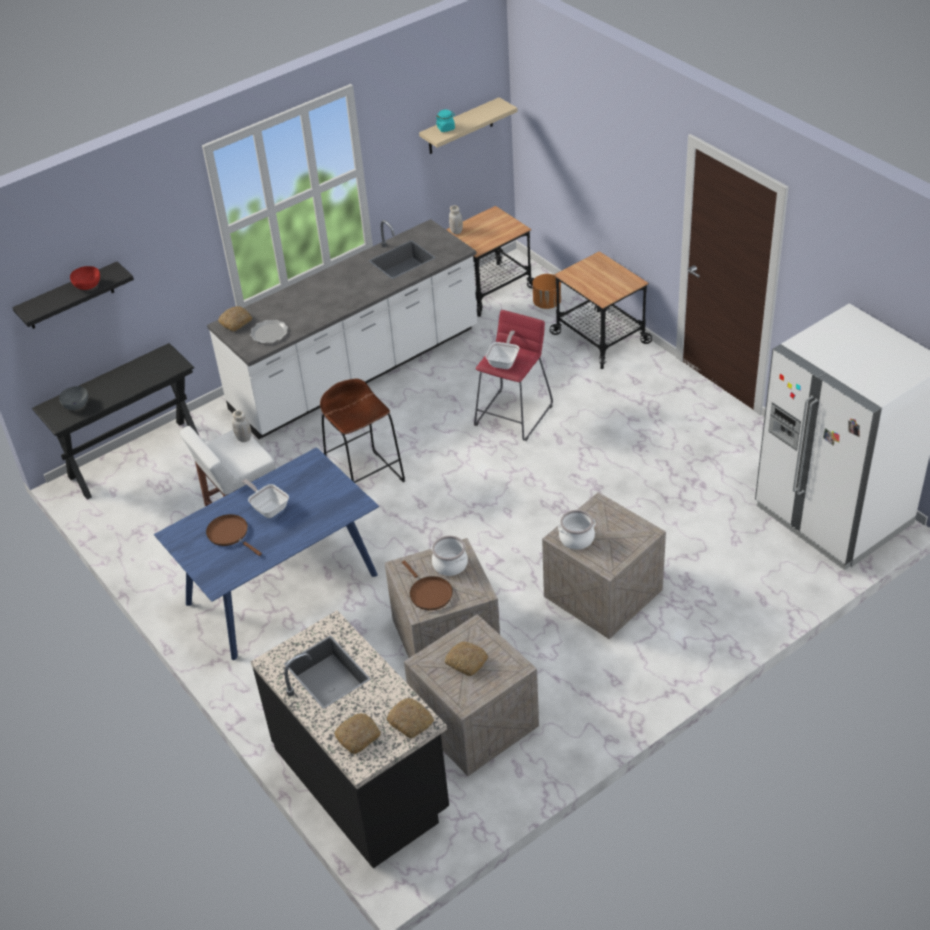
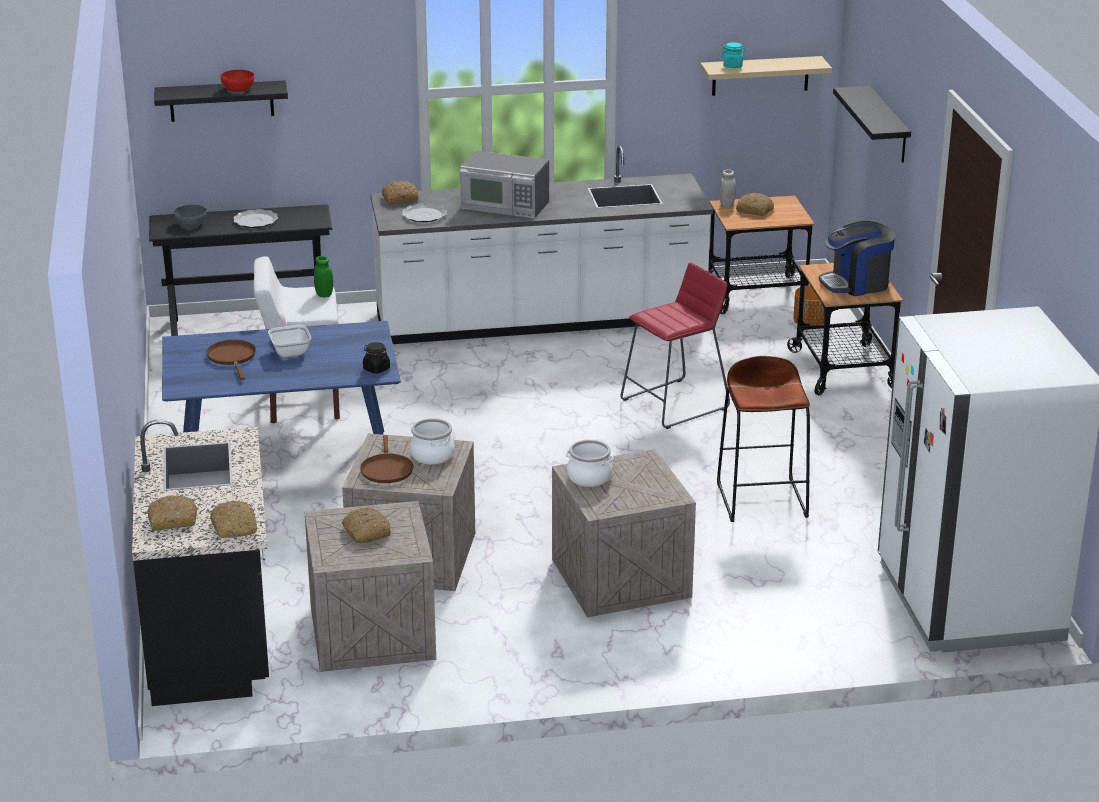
camera: 25 degrees right, 15 degrees down
white jar [232,410,251,442] -> green jar [314,256,333,298]
brown stool [320,379,405,483] -> brown stool moved to [717,356,810,522]
frying pan [486,330,519,369] -> none
none -> plate [233,209,278,228]
none -> black jar [363,342,390,374]
none -> microwave [460,151,549,219]
none -> bread [736,193,774,216]
none -> coffee machine [819,221,895,296]
none -> black shelf [833,86,911,163]

